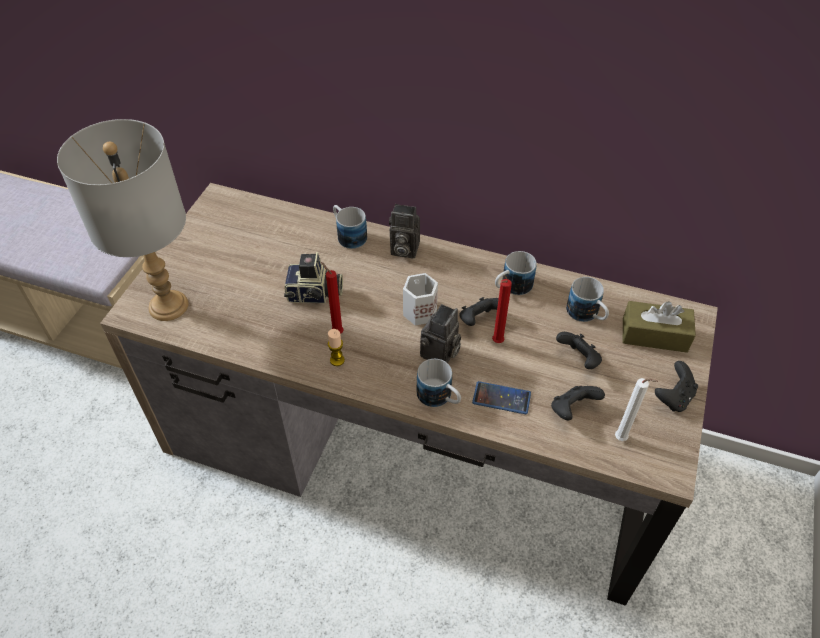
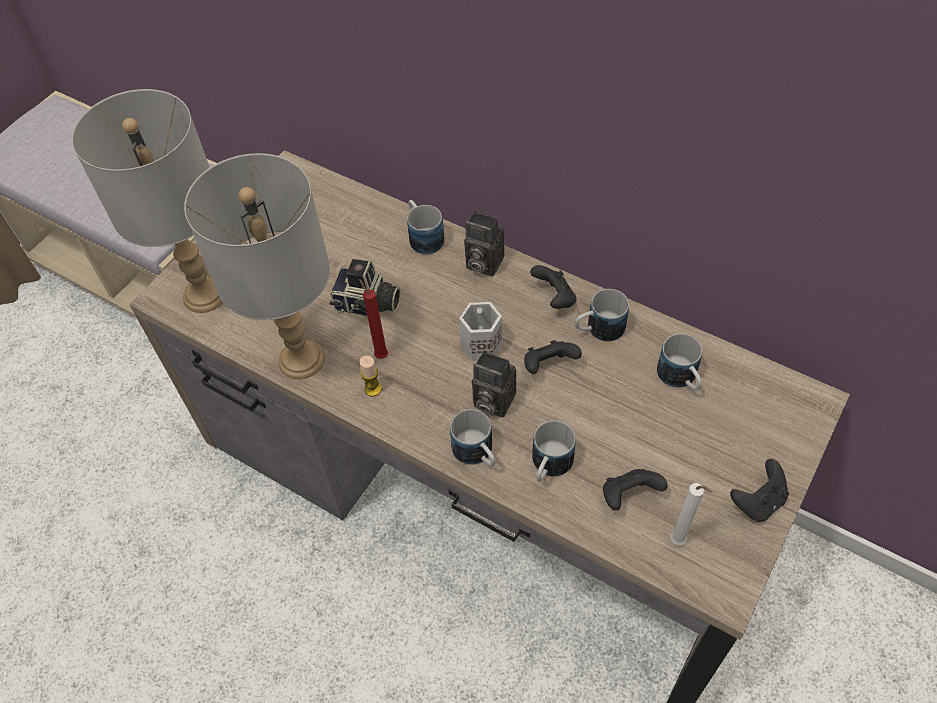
camera: 15 degrees right, 5 degrees up
camera [420,304,461,363] -> camera turned 75 degrees clockwise [472,351,516,418]
phone [472,381,531,414] -> mug [532,420,576,482]
red candle [492,279,512,343] -> none
black game controller [556,332,602,369] -> black game controller moved to [530,265,576,309]
brown tissue box [623,301,696,353] -> none
none -> grey table lamp [184,153,330,379]

